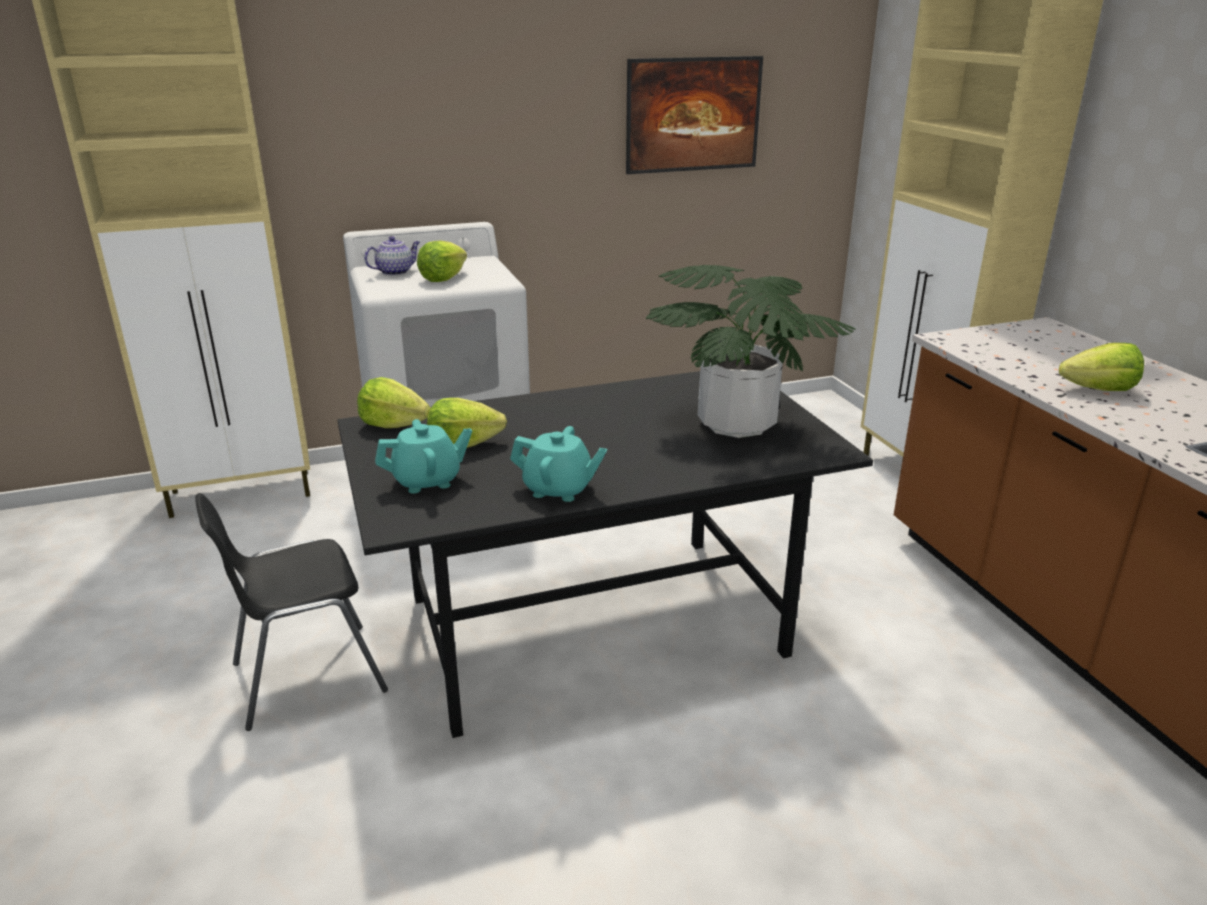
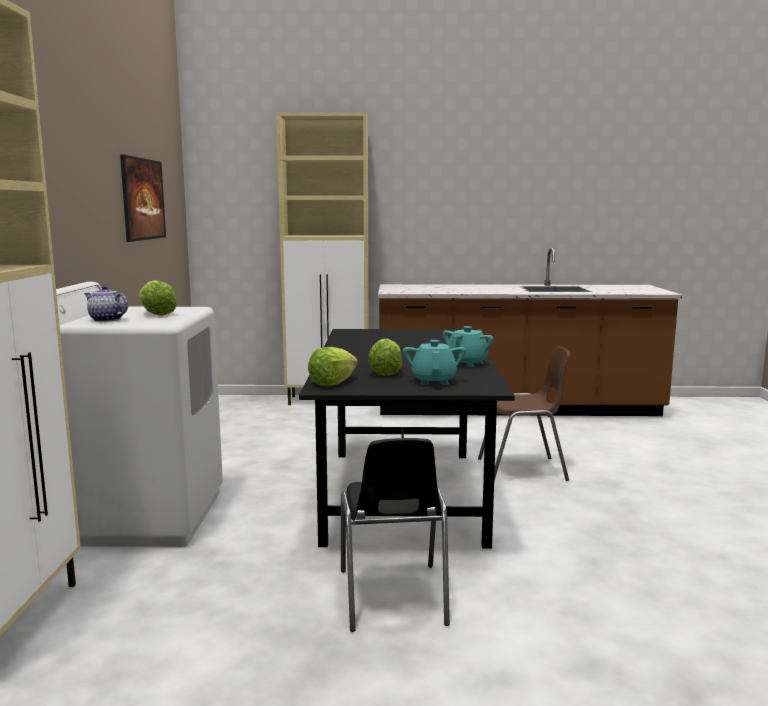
camera: 70 degrees left, 15 degrees down
teapot [364,236,420,276] -> teapot turned 45 degrees counterclockwise [84,286,128,322]
potted plant [646,265,856,438] -> none
lettuce [1059,343,1144,391] -> none
none -> brown chair [478,346,571,481]

